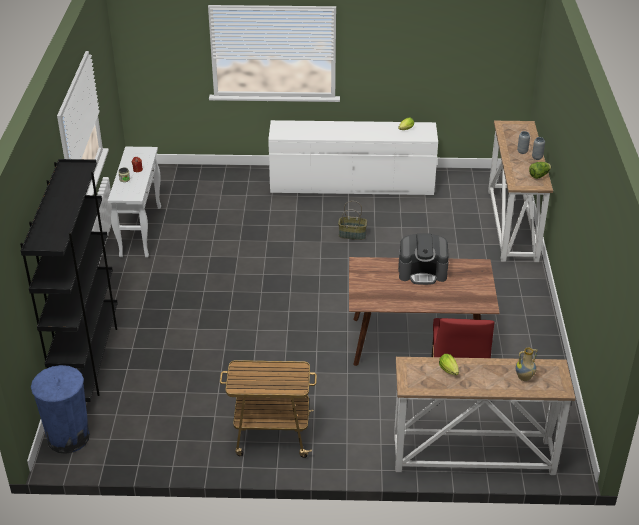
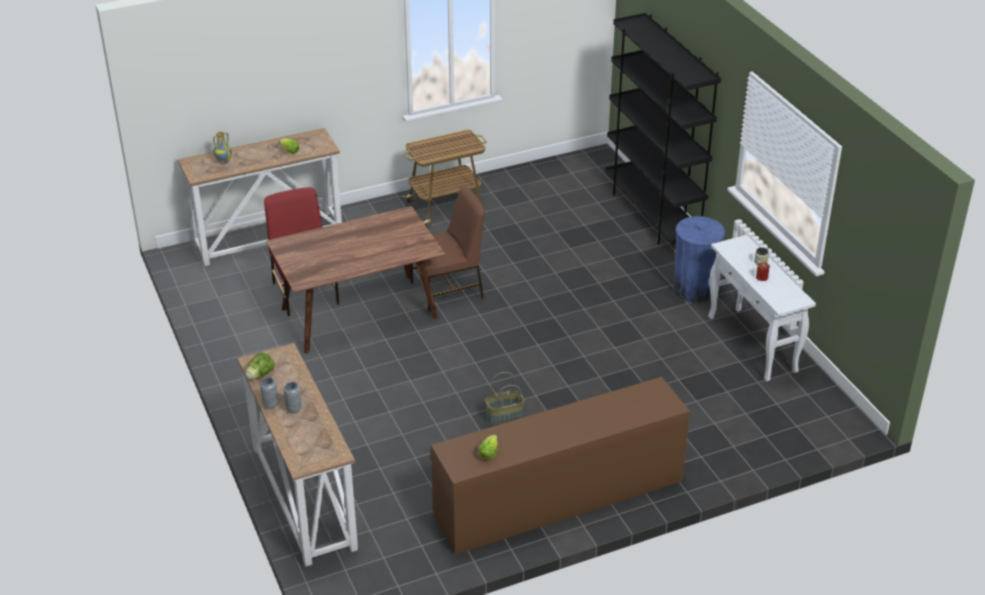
camera: 155 degrees right, 0 degrees up
blue trash can [31,365,90,454] -> blue trash can moved to [674,216,725,302]
white dresser [268,120,438,195] -> brown dresser [431,377,690,555]
coffee machine [398,233,449,285] -> none
none -> brown chair [410,187,485,312]

